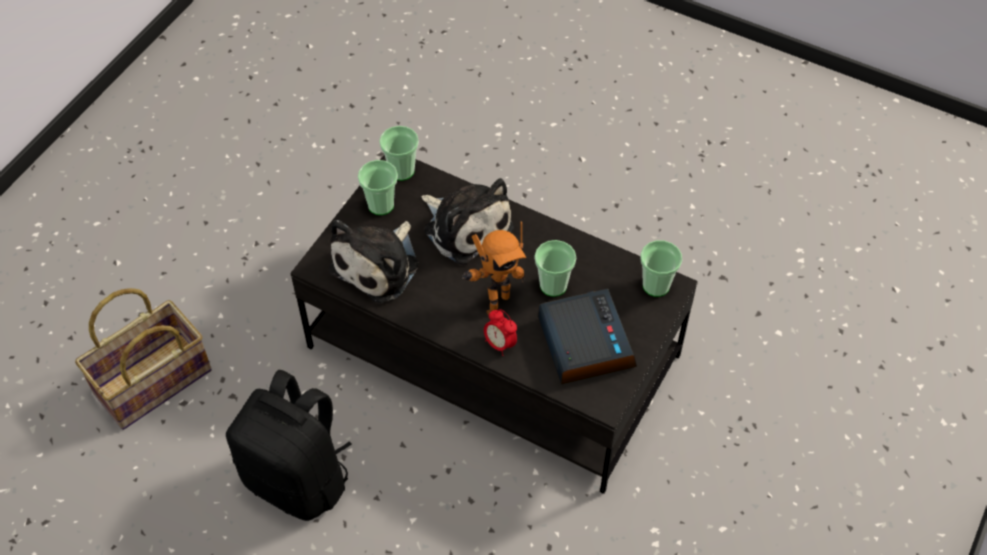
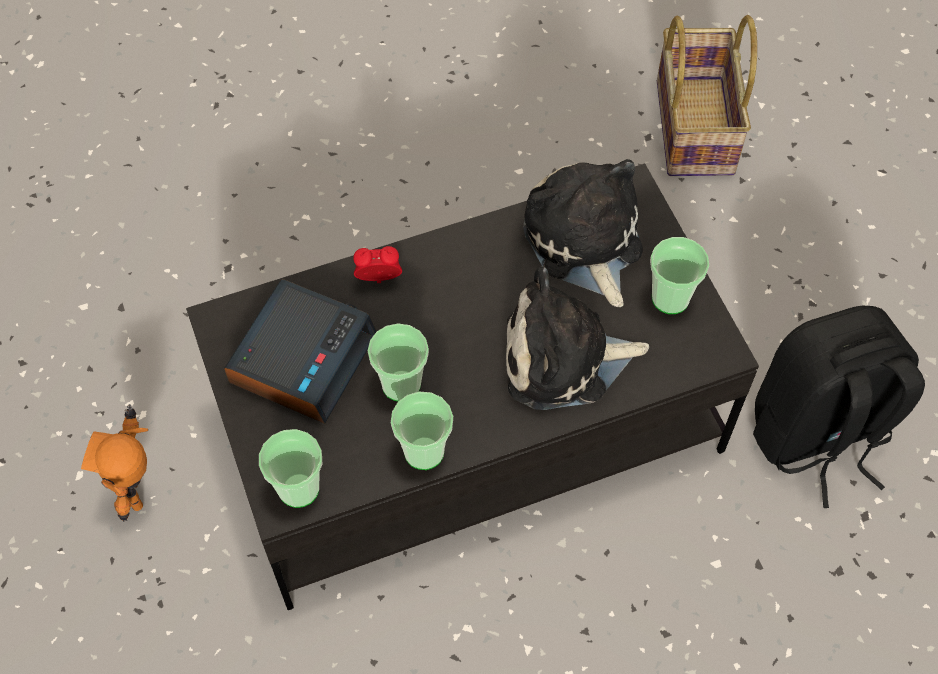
camera: 130 degrees right, 5 degrees up
black backpack [226,370,351,521] -> black backpack moved to [753,306,925,508]
cup [379,126,419,181] -> cup moved to [391,392,453,470]
toy robot [462,222,526,316] -> toy robot moved to [81,404,148,522]
alarm clock [538,289,637,384] -> alarm clock turned 90 degrees counterclockwise [224,279,377,424]

